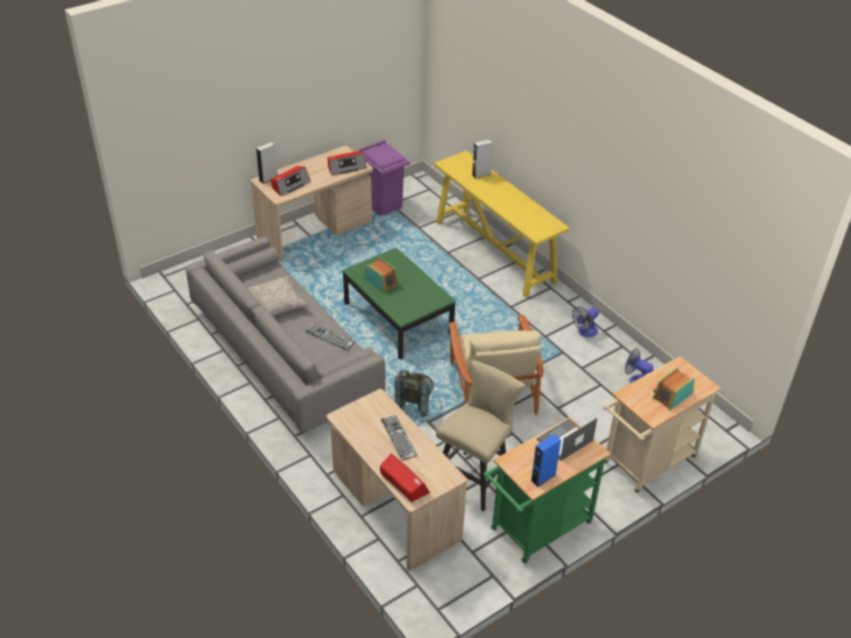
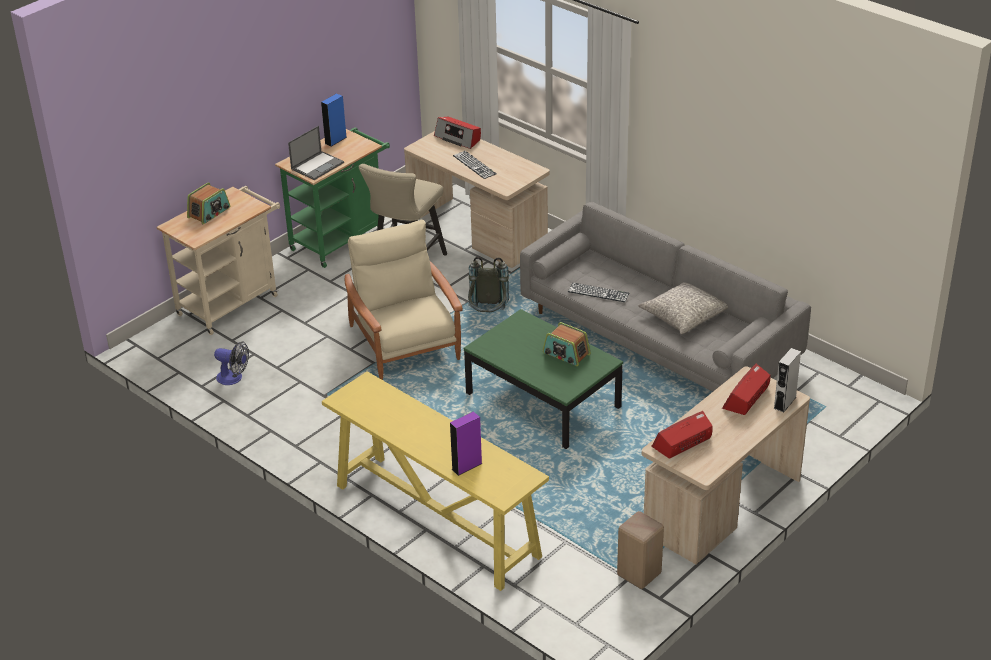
camera: 170 degrees right, 5 degrees down
purple trash can [359,140,410,215] -> beige stool [617,511,664,589]
grey speaker [472,139,493,179] -> purple speaker [450,411,482,476]
fan [572,307,599,337] -> none

